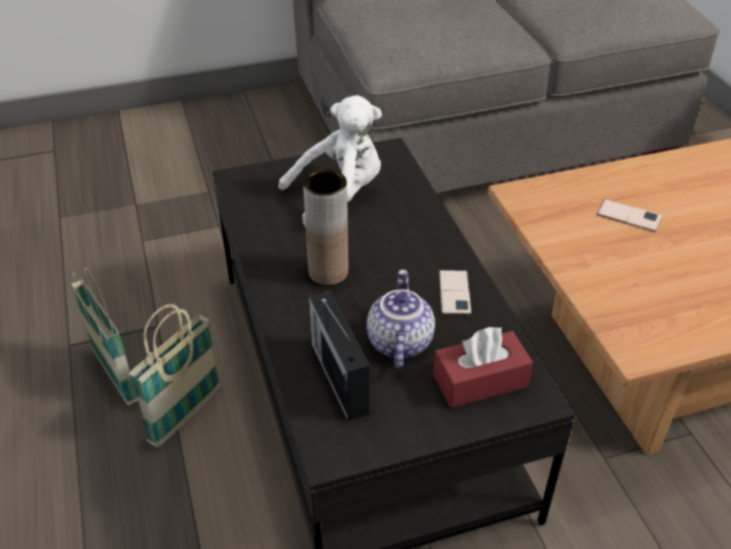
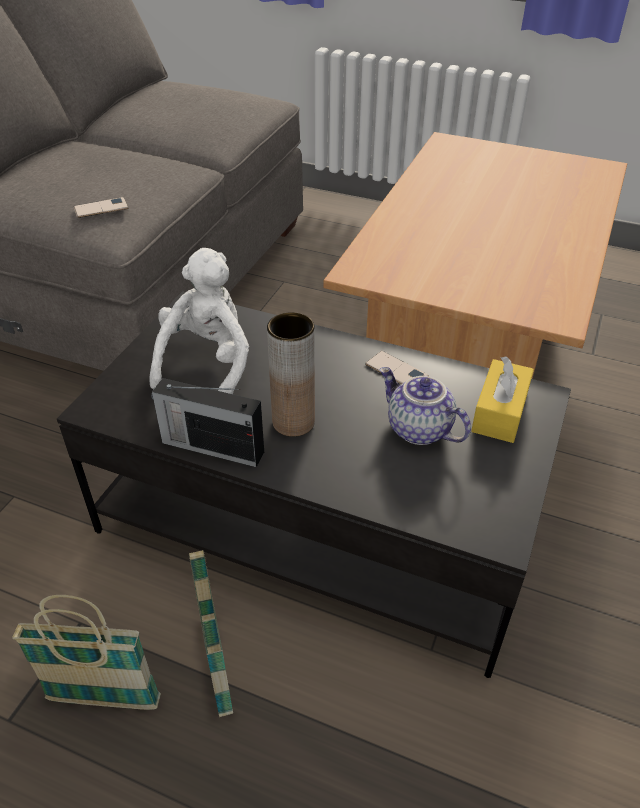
camera: 50 degrees left, 0 degrees up
radio [309,291,370,421] -> radio moved to [151,378,264,467]
red tissue box [433,327,533,408] -> yellow tissue box [471,356,534,443]
phone [597,199,662,232] -> phone moved to [74,197,128,218]

